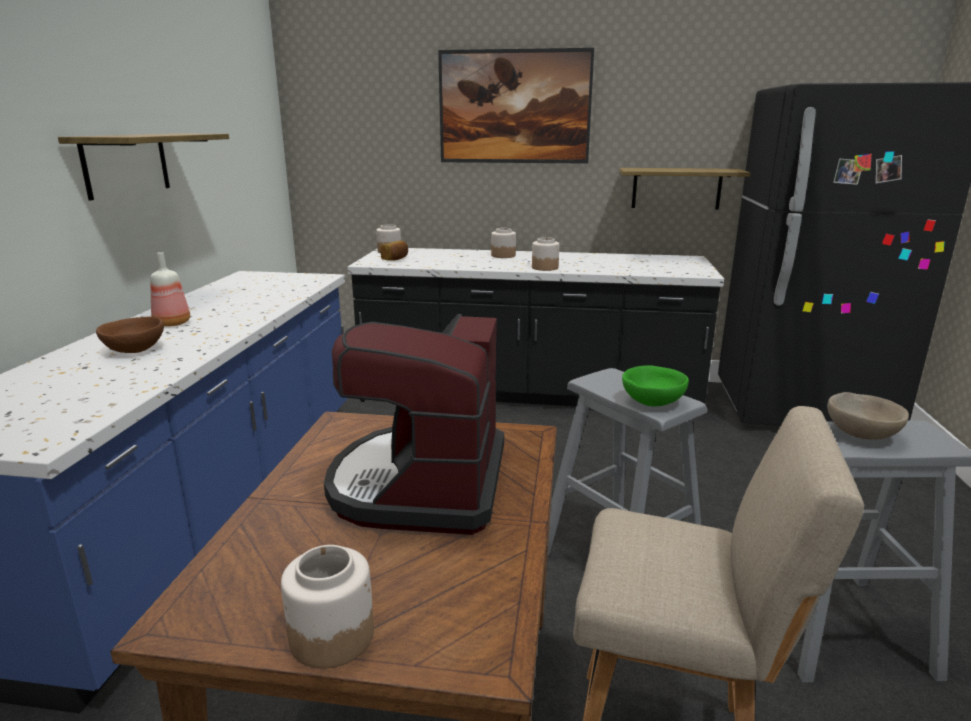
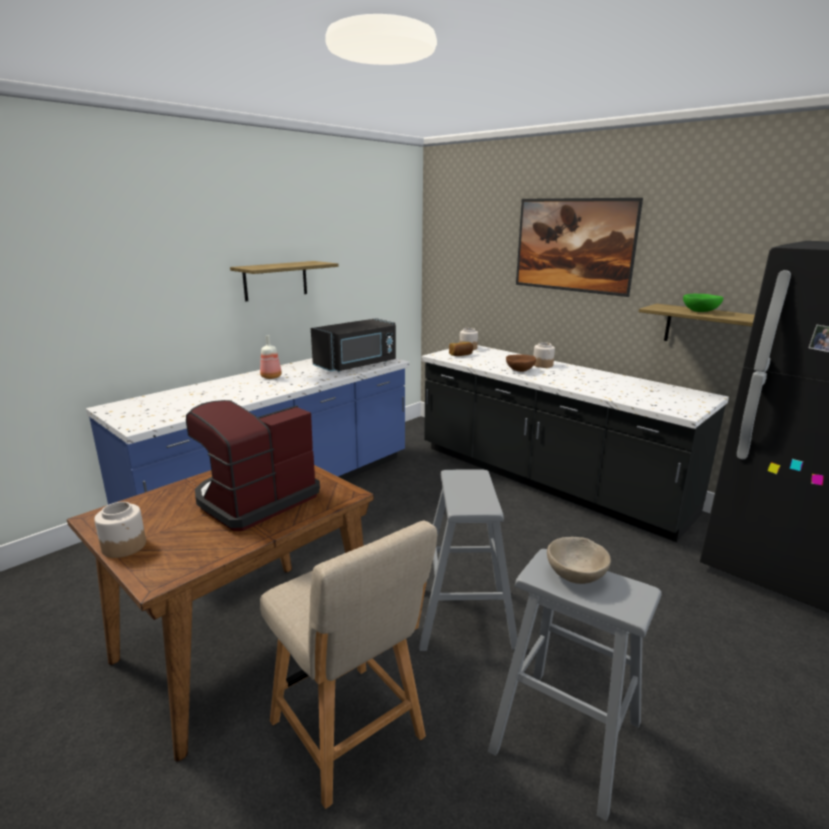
camera: 35 degrees right, 0 degrees up
brown bowl [96,317,164,353] -> brown bowl moved to [506,354,536,372]
jar [532,237,559,271] -> none
green bowl [622,365,689,406] -> green bowl moved to [683,294,723,312]
none -> black microwave [311,318,396,372]

